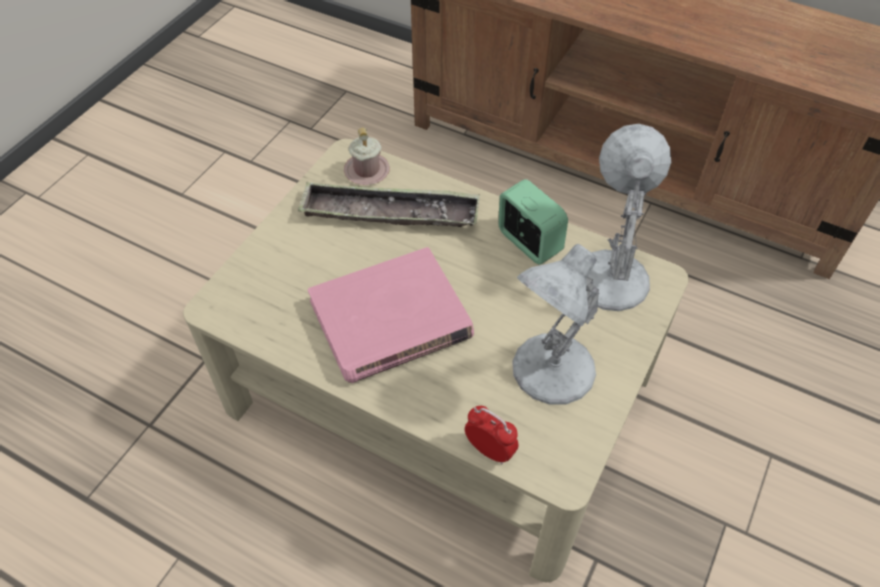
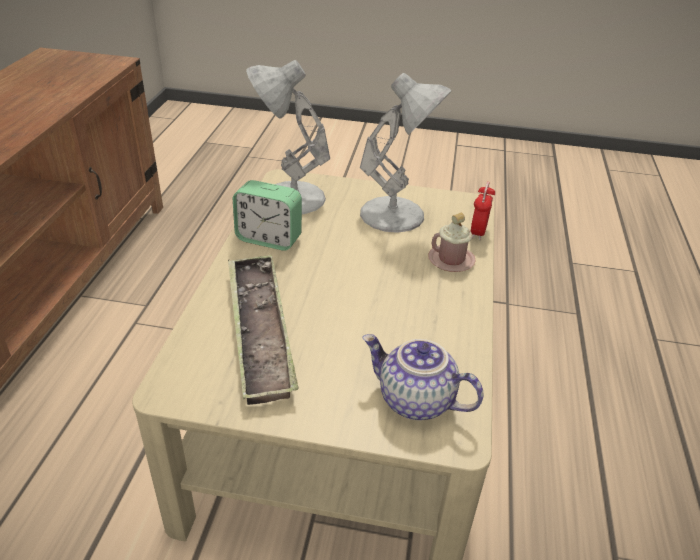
camera: 110 degrees left, 15 degrees down
pink book [308,247,474,383] -> none
pink mug [344,127,390,185] -> pink mug moved to [428,213,476,272]
alarm clock [498,179,568,264] -> alarm clock turned 105 degrees counterclockwise [233,180,302,251]
none -> teapot [362,334,483,420]

